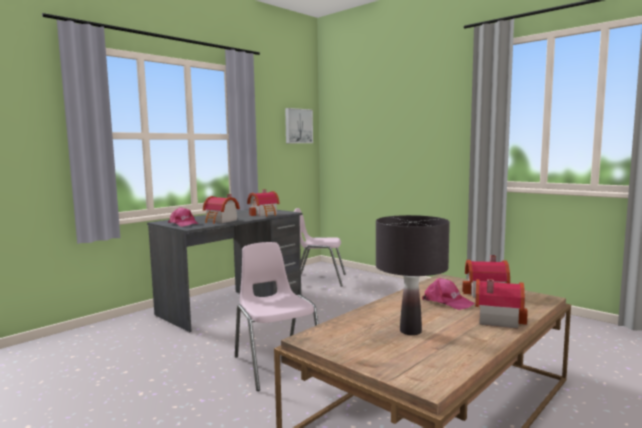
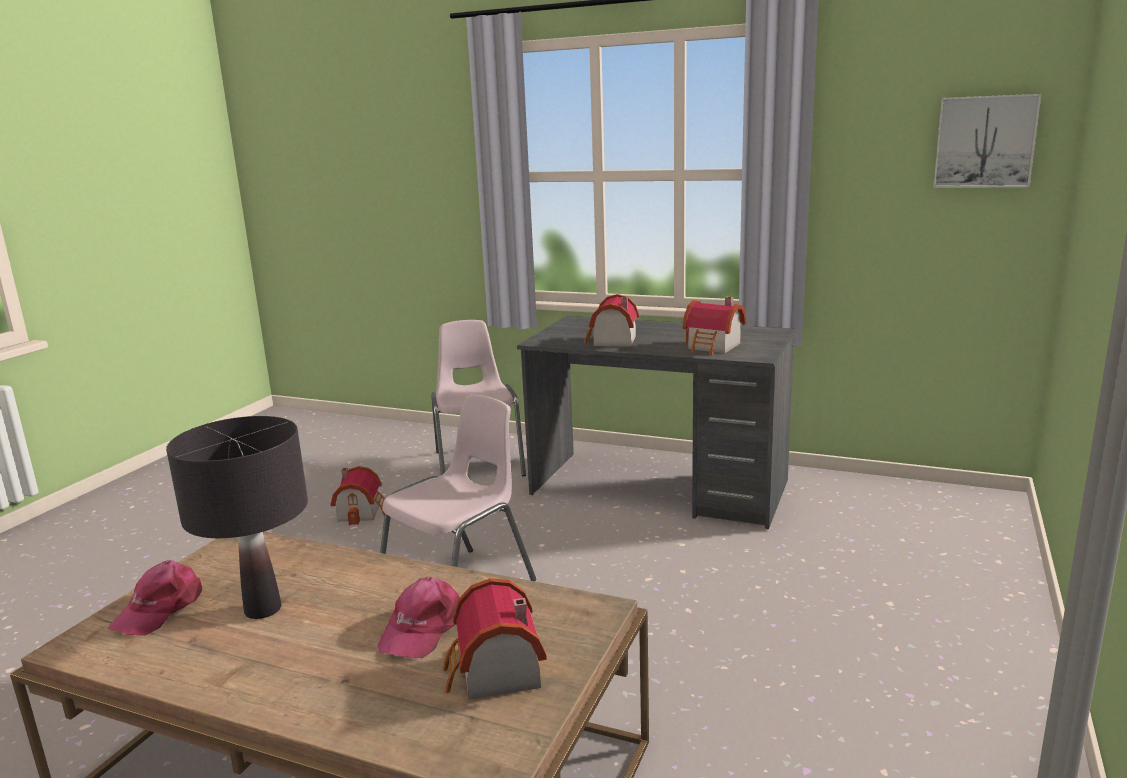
camera: 70 degrees right, 10 degrees up
pink cap [168,207,198,227] -> pink cap moved to [107,560,202,636]
pink chair [294,208,346,287] -> pink chair moved to [431,320,526,476]
toy house [475,279,528,329] -> toy house moved to [331,466,385,525]

